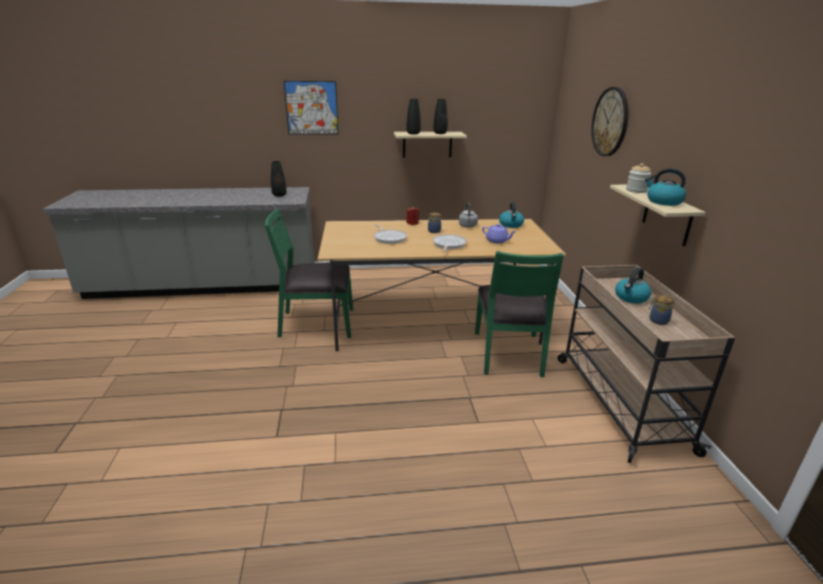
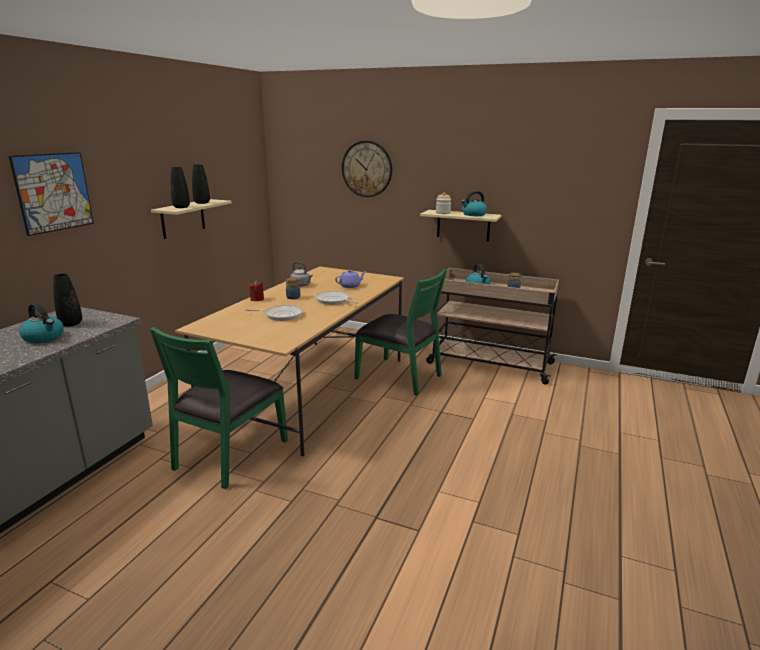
camera: 60 degrees left, 5 degrees down
kettle [499,202,524,228] -> kettle moved to [19,303,64,343]

